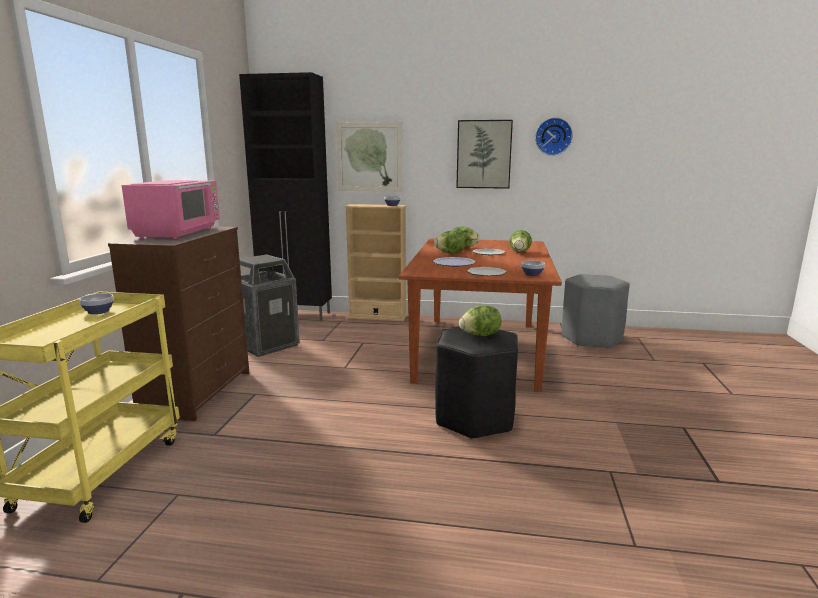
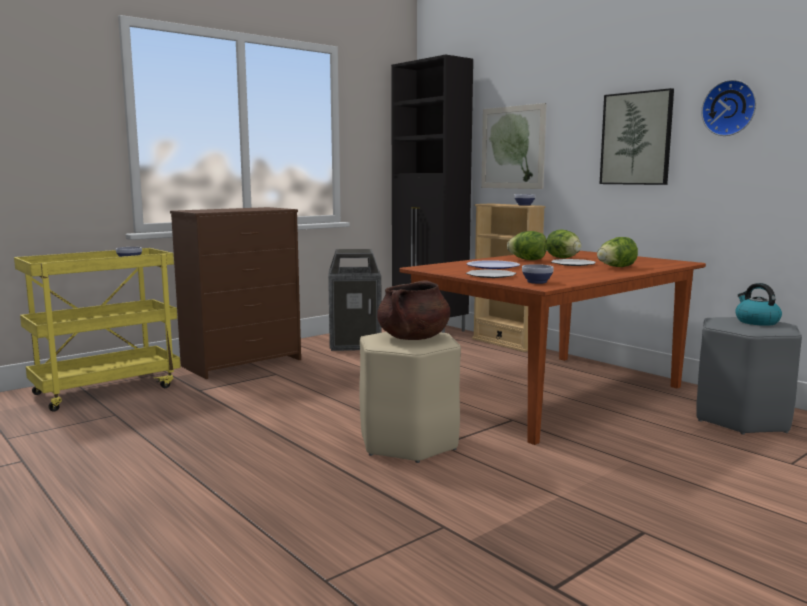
camera: 40 degrees right, 5 degrees down
pink microwave [122,180,220,239] -> none
black stool [435,327,518,440] -> beige stool [359,332,461,463]
lettuce [459,305,501,336] -> brown cooking pot [377,281,450,340]
none -> kettle [735,283,782,326]

